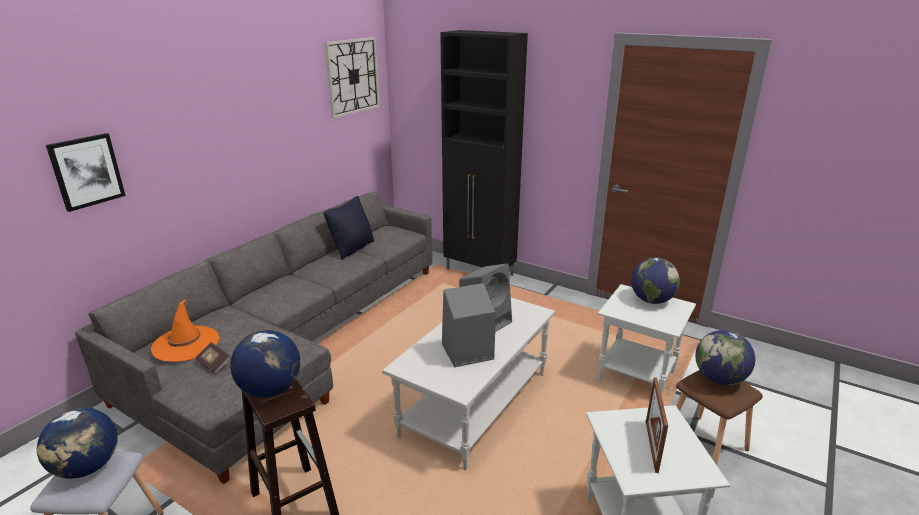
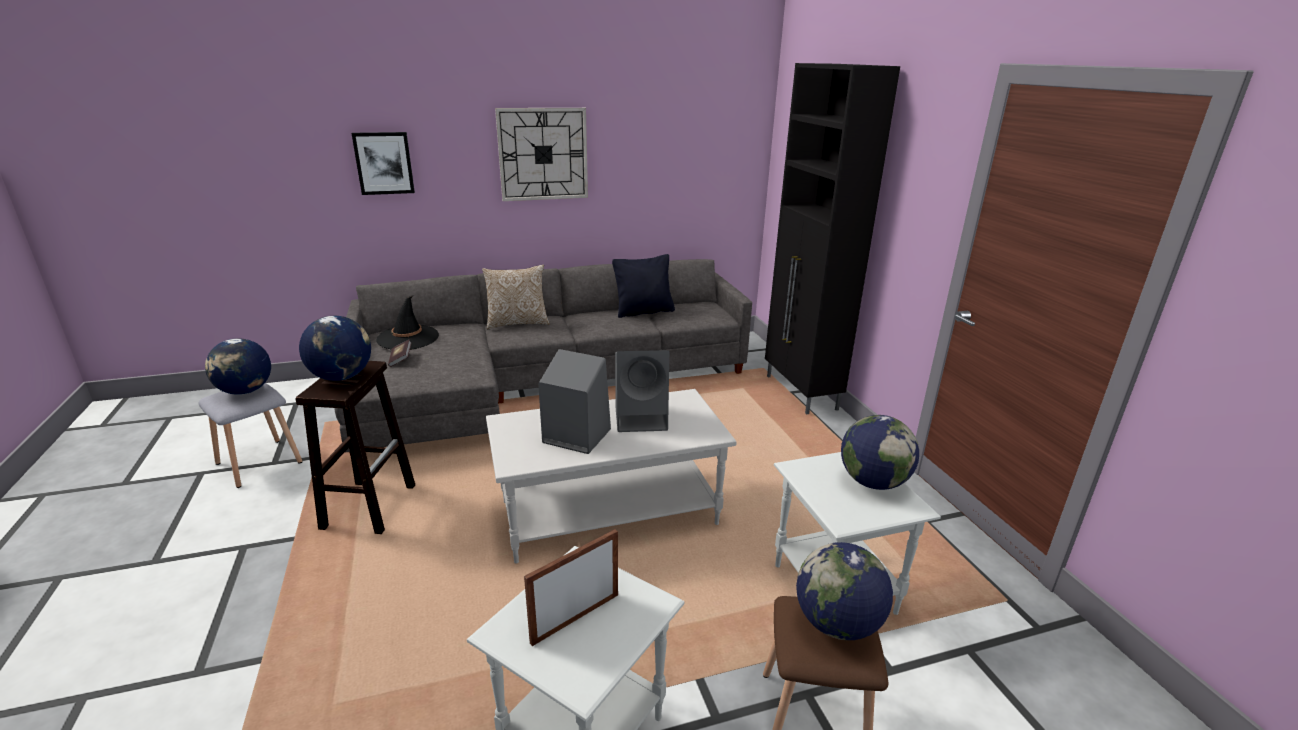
camera: 40 degrees right, 0 degrees up
orange hat [151,299,219,362] -> black hat [376,295,439,350]
wall clock [324,37,380,118] -> wall clock moved to [495,108,588,201]
none -> pillow [482,264,550,329]

